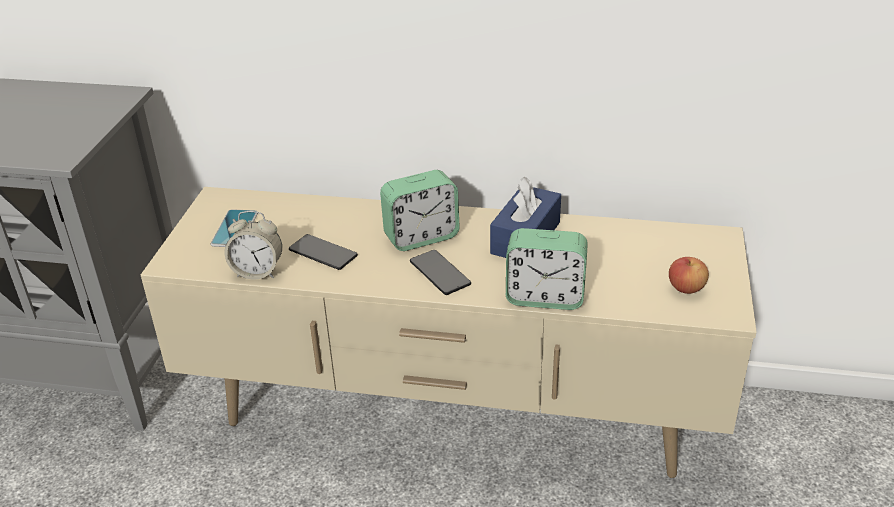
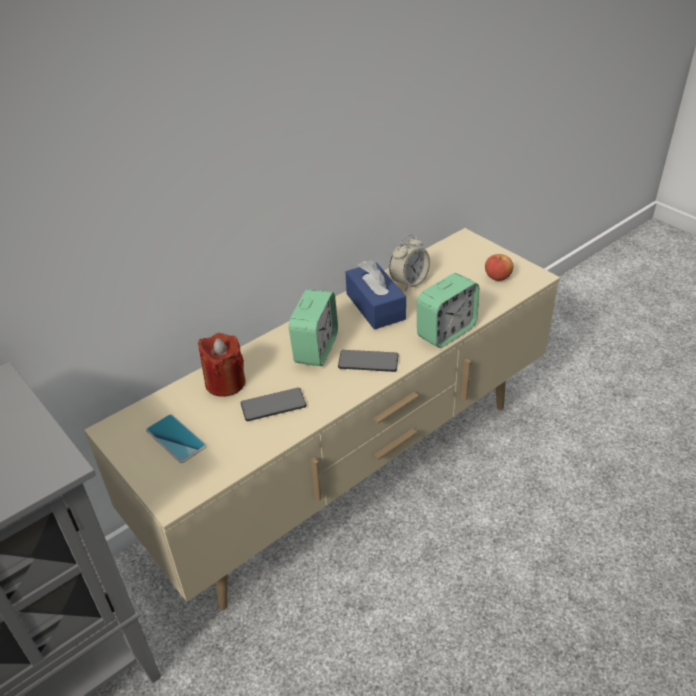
camera: 50 degrees left, 5 degrees up
alarm clock [225,211,282,280] -> alarm clock moved to [389,234,430,290]
none -> red candle [198,333,246,397]

